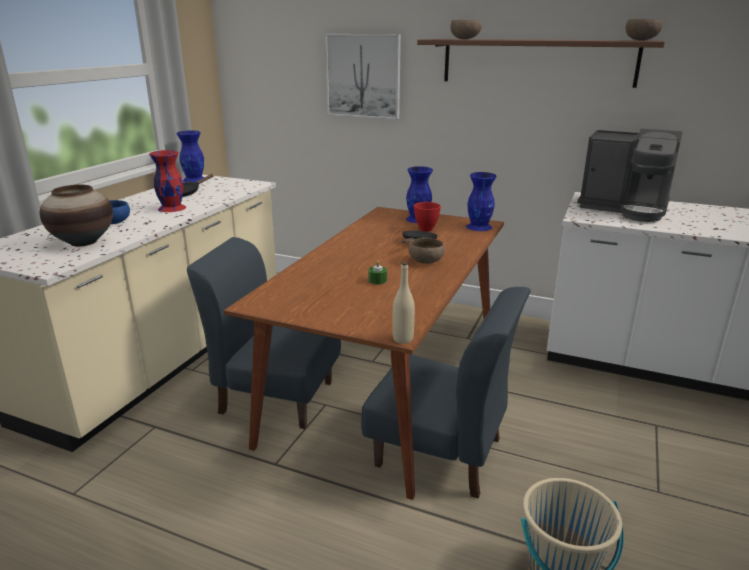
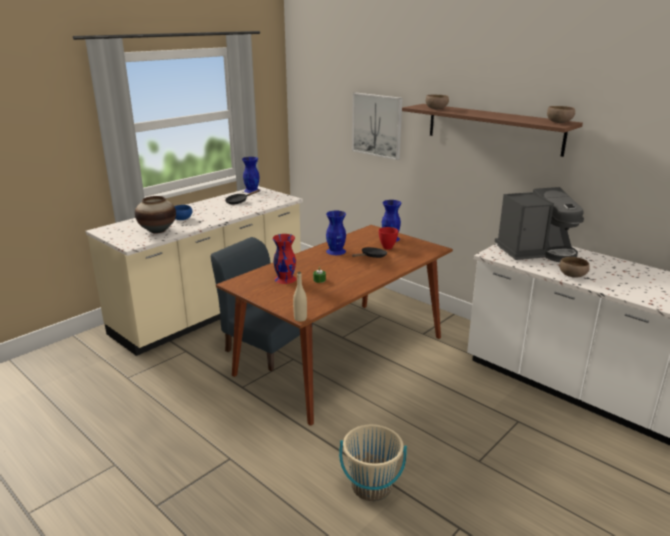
camera: 20 degrees right, 0 degrees up
red vase [149,150,186,212] -> red vase moved to [273,234,296,284]
blue chair [361,287,531,499] -> none
brown bowl [409,238,445,264] -> brown bowl moved to [559,257,590,278]
blue vase [466,172,497,231] -> blue vase moved to [326,211,346,255]
coffee machine [577,129,682,222] -> coffee machine turned 60 degrees counterclockwise [495,187,584,262]

